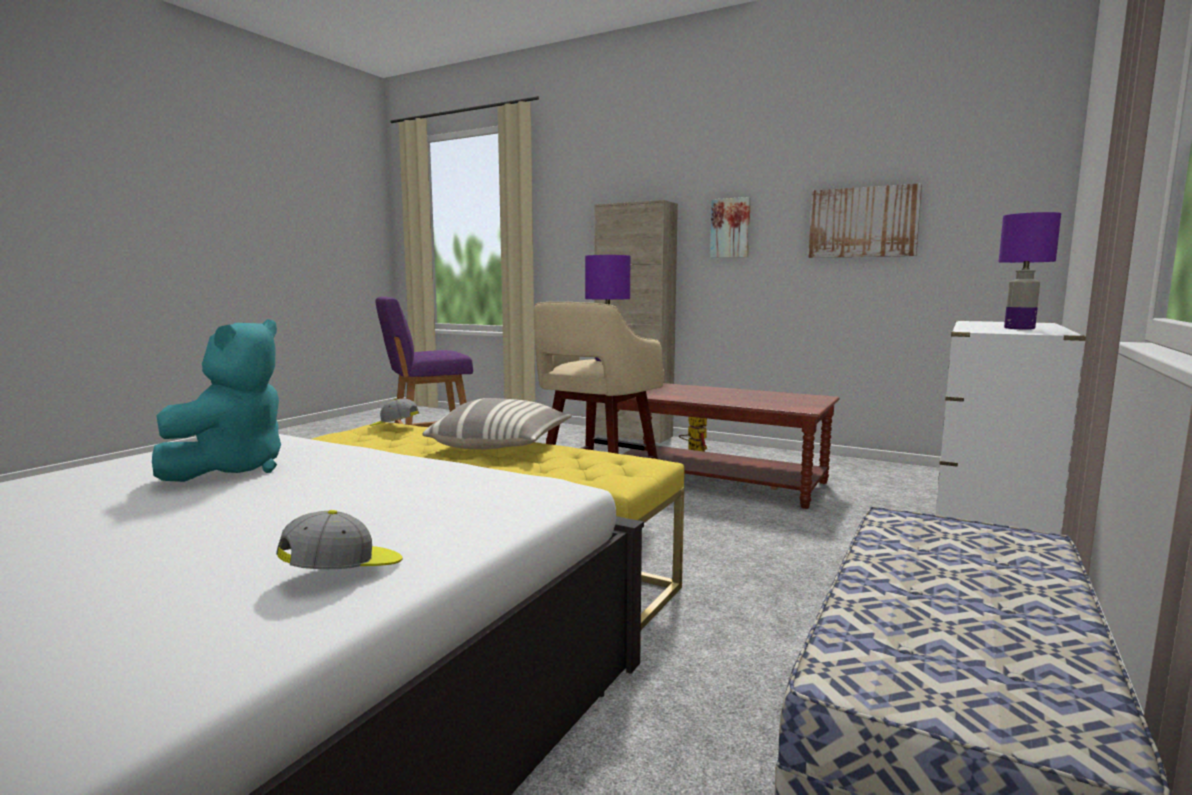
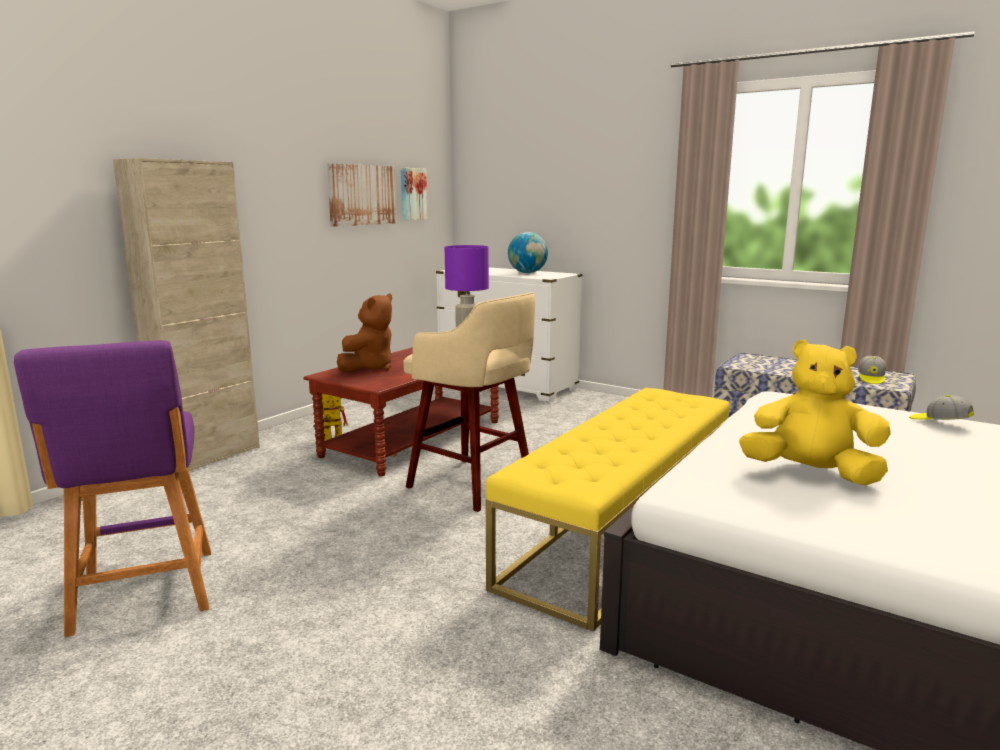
camera: 85 degrees left, 5 degrees up
turquoise plush toy [152,319,281,482] -> yellow plush toy [739,340,891,486]
cap [370,398,419,426] -> cap moved to [858,356,886,384]
pillow [423,398,572,449] -> none
picture [710,197,751,258] -> picture moved to [401,168,428,220]
purple table lamp [999,212,1061,329] -> globe [508,232,548,273]
none -> brown plush toy [337,293,392,372]

